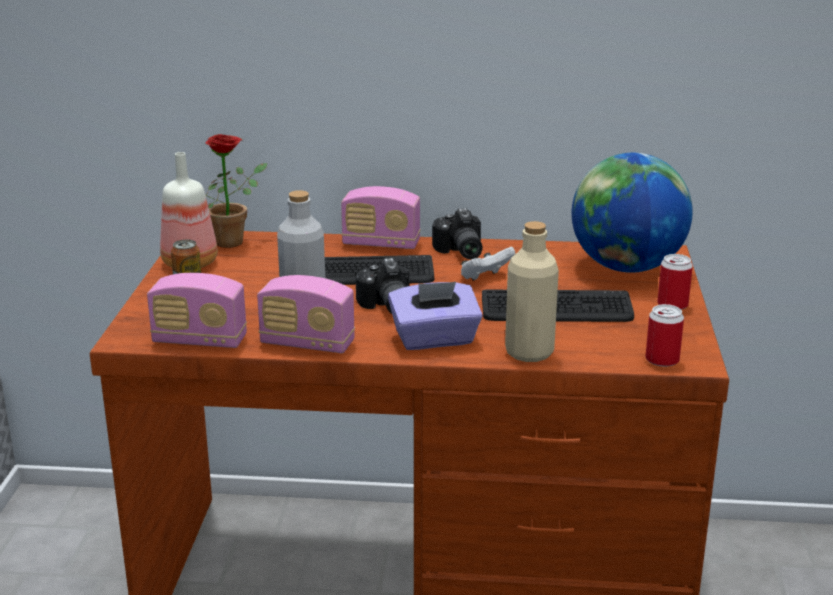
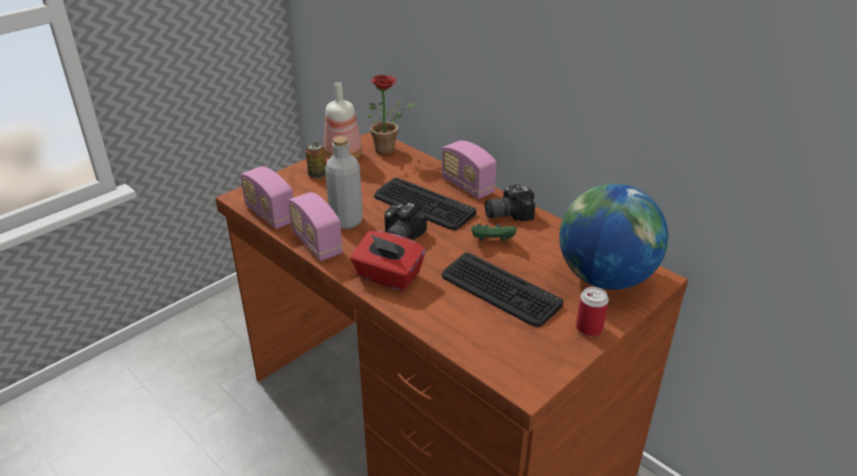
camera: 40 degrees right, 10 degrees up
purple tissue box [388,282,483,350] -> red tissue box [350,231,425,291]
camera [432,208,483,259] -> camera turned 45 degrees clockwise [485,184,535,221]
white game controller [461,247,516,281] -> green game controller [471,224,517,241]
beige bottle [505,221,559,362] -> none
can [645,304,684,367] -> none

